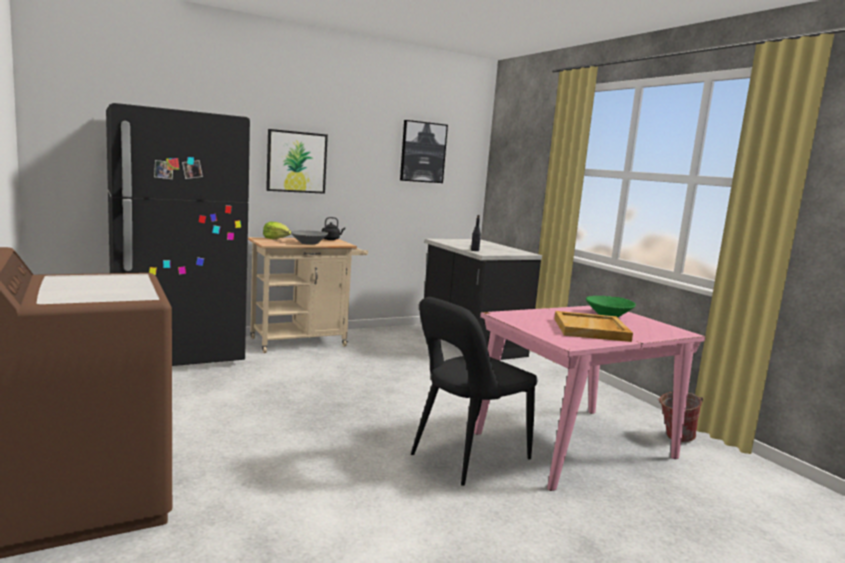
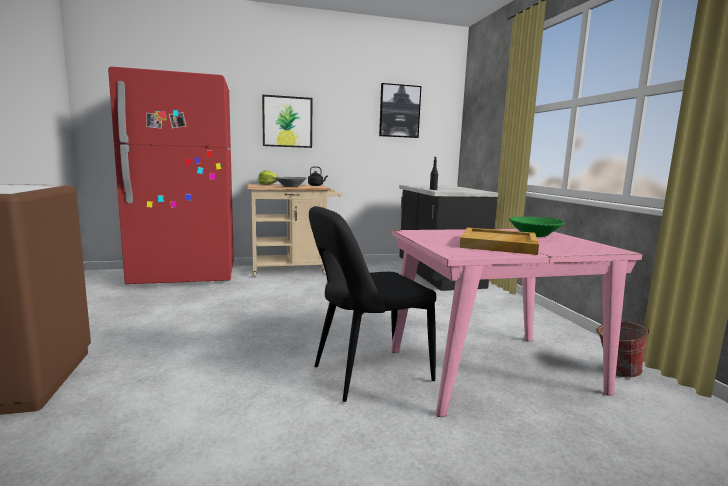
camera: 15 degrees right, 0 degrees up
black fridge [106,103,250,366] -> red fridge [108,66,234,284]

